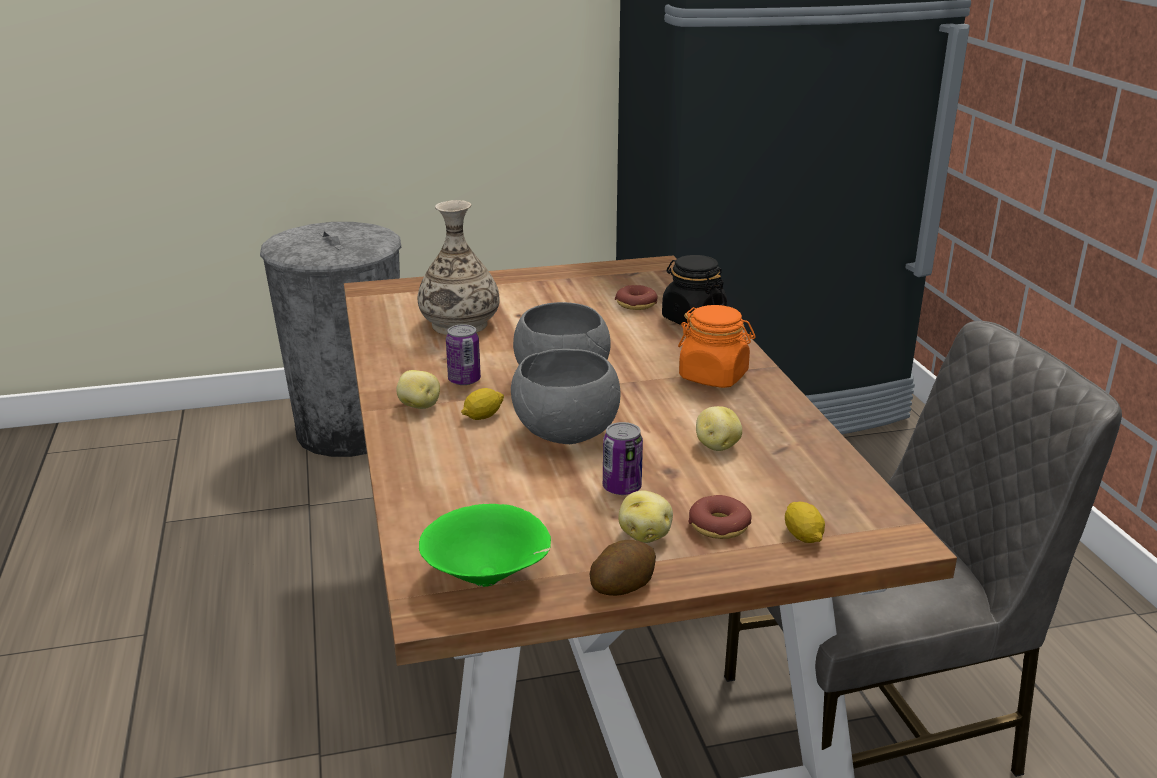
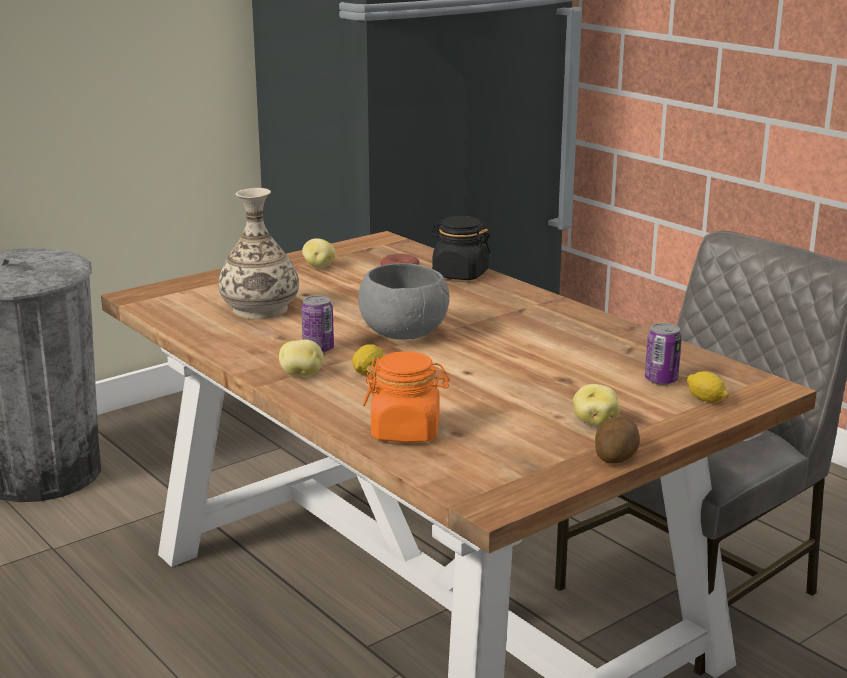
camera: 25 degrees left, 5 degrees down
green bowl [419,504,551,587] -> none
grey bowl [511,349,621,444] -> none
can [603,422,643,495] -> can moved to [645,323,682,385]
orange jar [678,305,756,388] -> orange jar moved to [363,351,450,442]
donut [688,495,752,539] -> none
potato [696,406,742,451] -> potato moved to [302,238,336,269]

